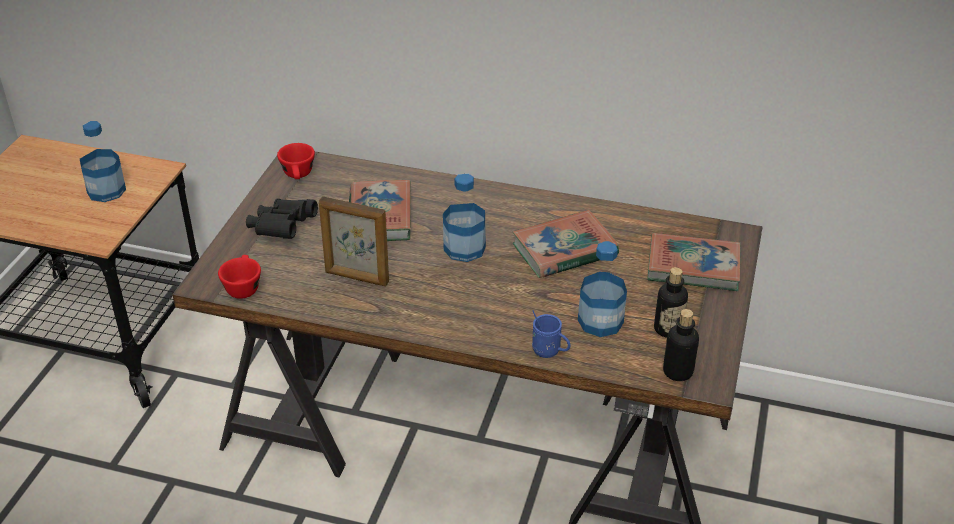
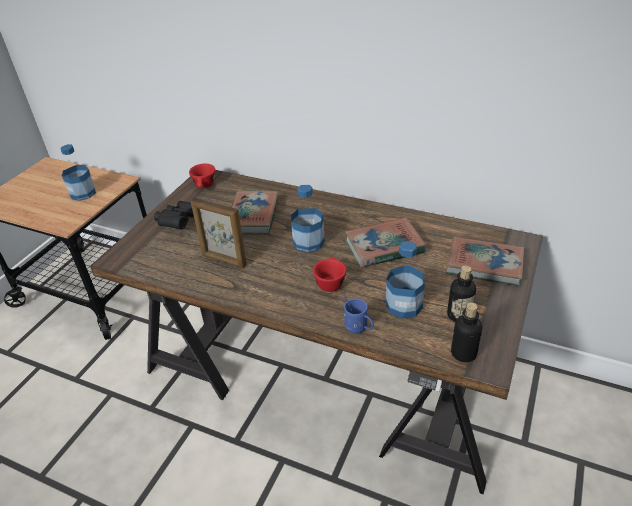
camera: 10 degrees right, 0 degrees up
red cup [218,255,261,299] -> red cup moved to [313,257,346,292]

